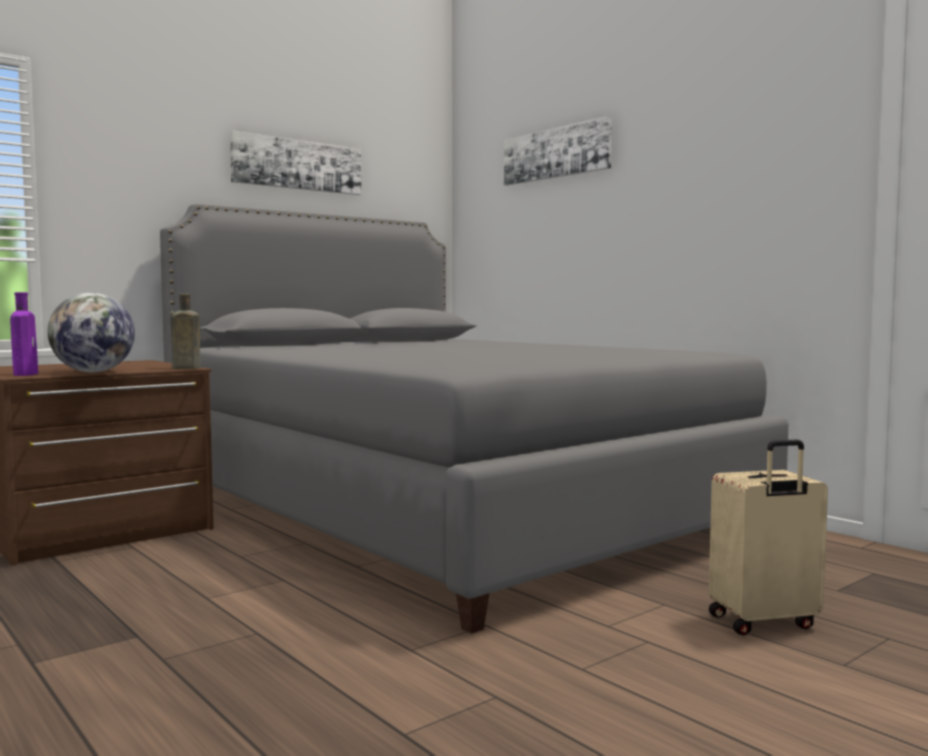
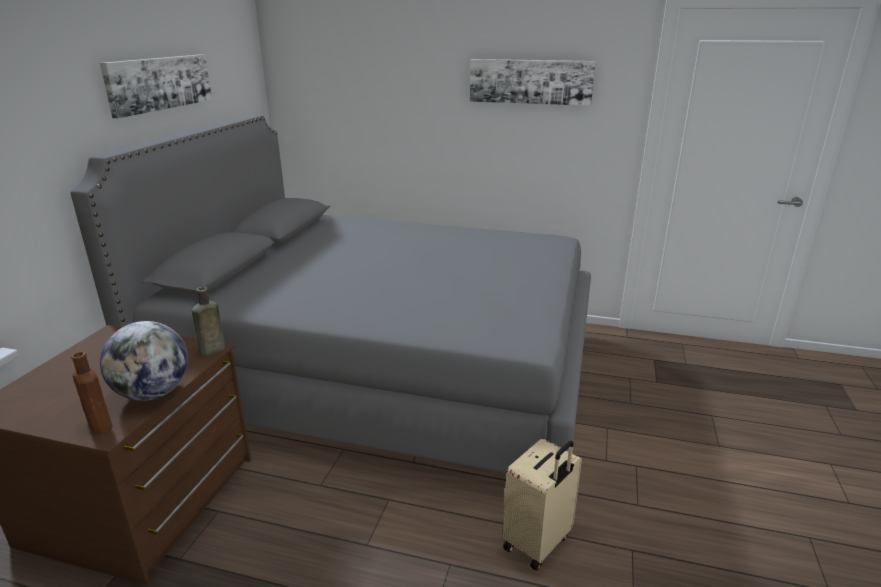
camera: 35 degrees left, 20 degrees up
purple bottle [10,292,38,376] -> brown bottle [71,351,113,434]
picture [504,116,612,186] -> picture moved to [470,59,596,106]
beige suitcase [709,440,828,635] -> beige suitcase moved to [503,438,582,570]

